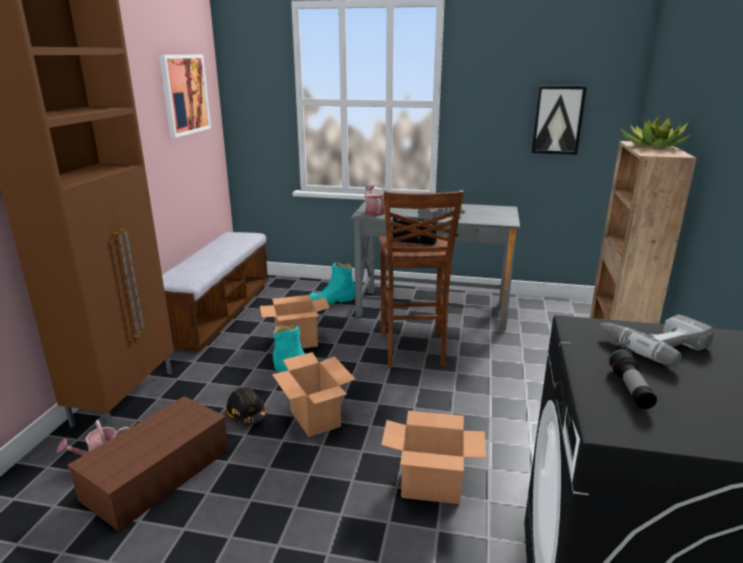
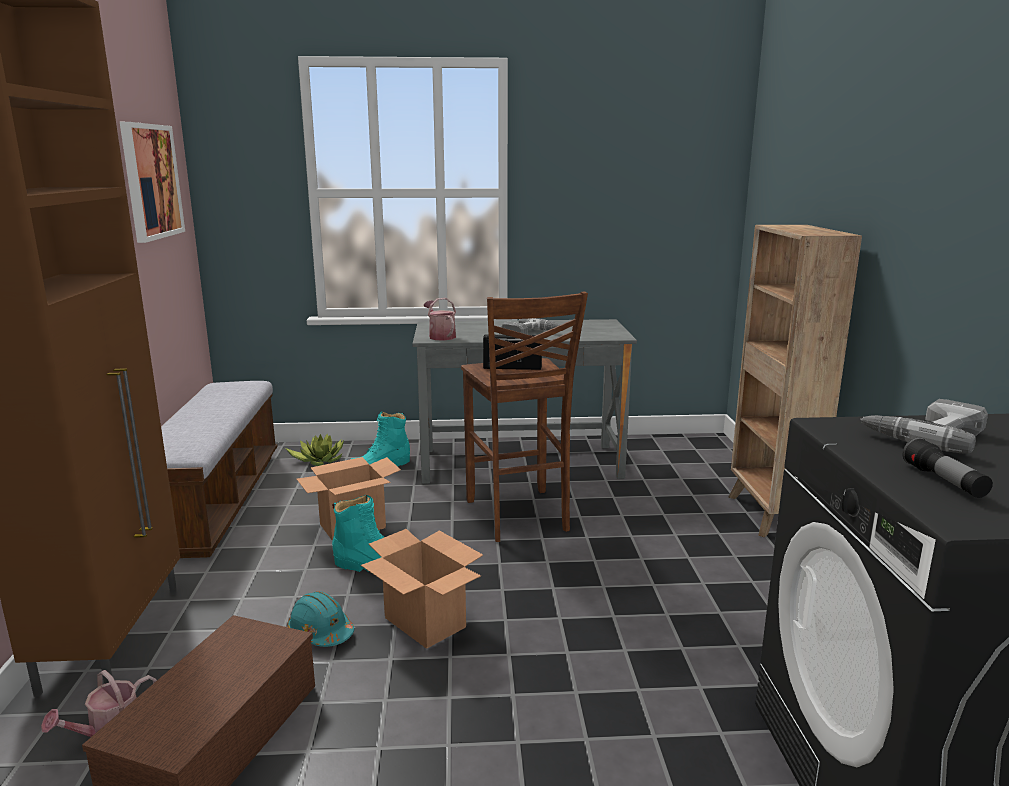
camera: 15 degrees left, 5 degrees down
black hard hat [225,387,267,425] -> turquoise hard hat [287,591,354,647]
cardboard box [381,411,486,504] -> none
picture [531,85,587,155] -> none
potted plant [620,116,692,149] -> potted plant moved to [285,434,344,466]

